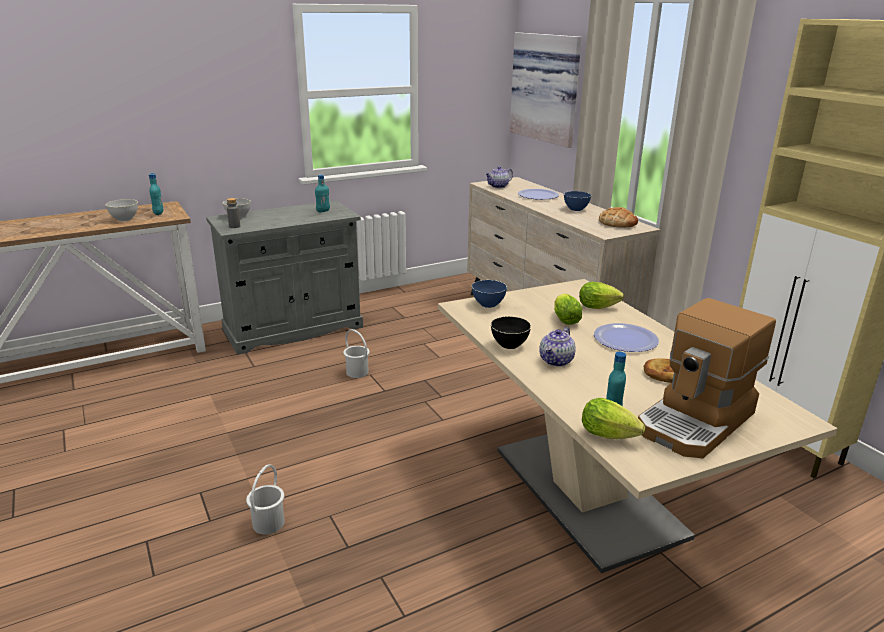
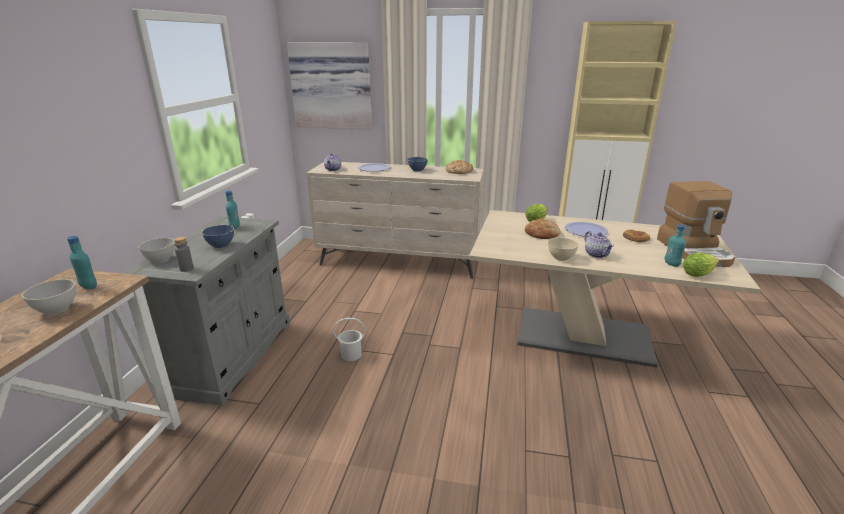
camera: 50 degrees left, 0 degrees up
white bucket [246,464,285,534] -> none
blue bowl [472,280,507,308] -> blue bowl moved to [202,225,234,248]
black bowl [491,316,531,349] -> beige bowl [548,238,579,261]
lettuce [554,293,582,325] -> bread [525,219,561,239]

